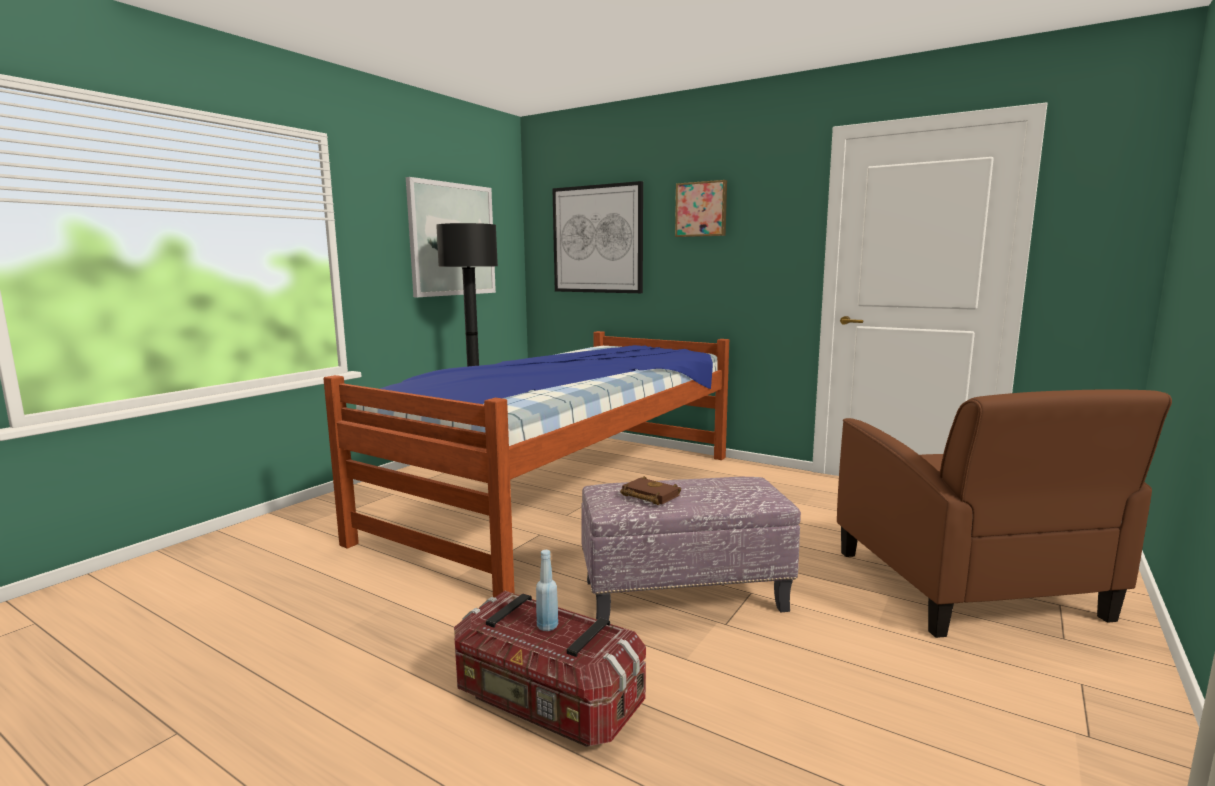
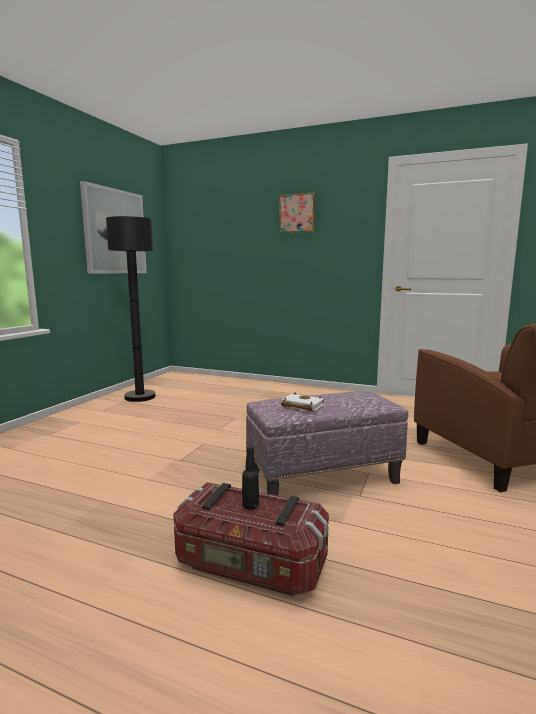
camera: 10 degrees left, 0 degrees up
bed [323,331,729,598] -> none
blue bottle [536,550,558,631] -> black bottle [242,445,259,510]
picture [552,181,643,293] -> none
brown book [620,476,681,505] -> white book [281,393,324,411]

